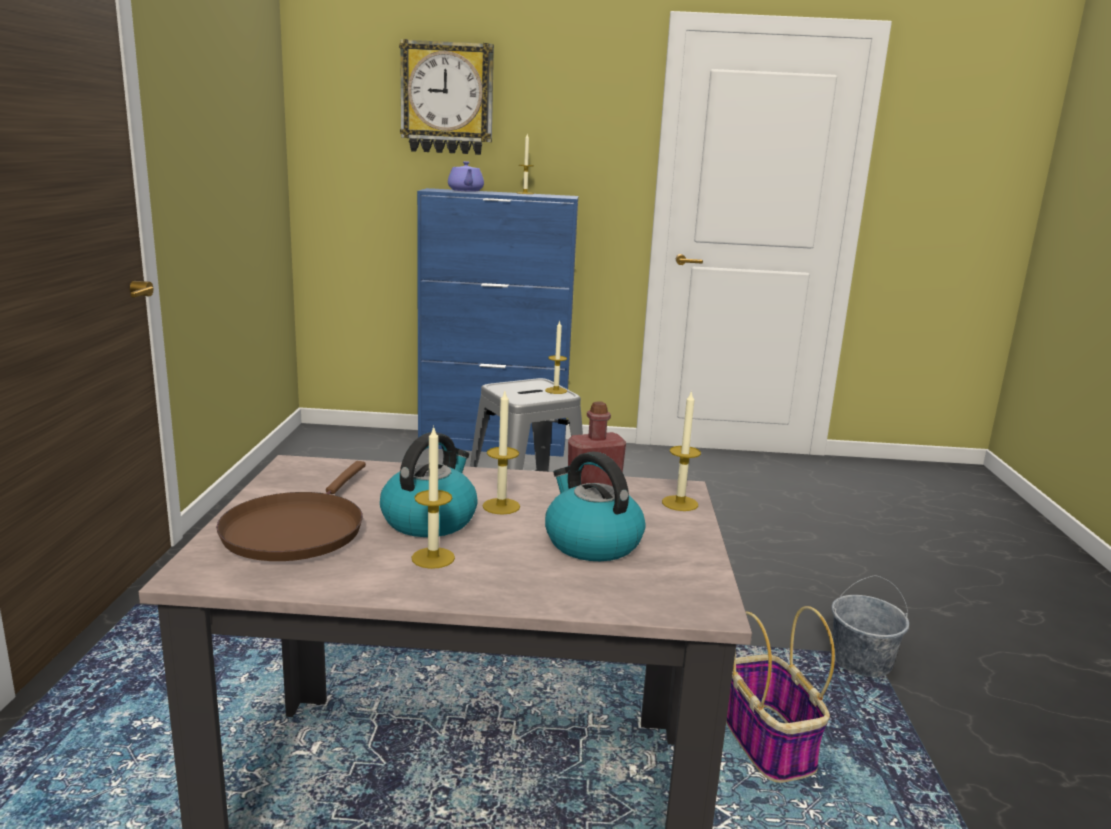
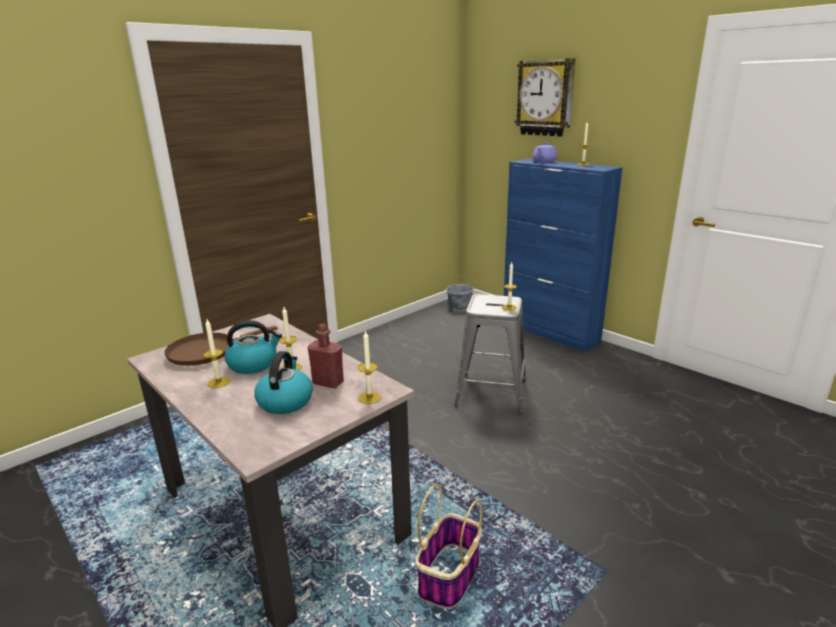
camera: 45 degrees right, 5 degrees up
grey bucket [831,575,909,677] -> grey bucket moved to [446,274,474,311]

